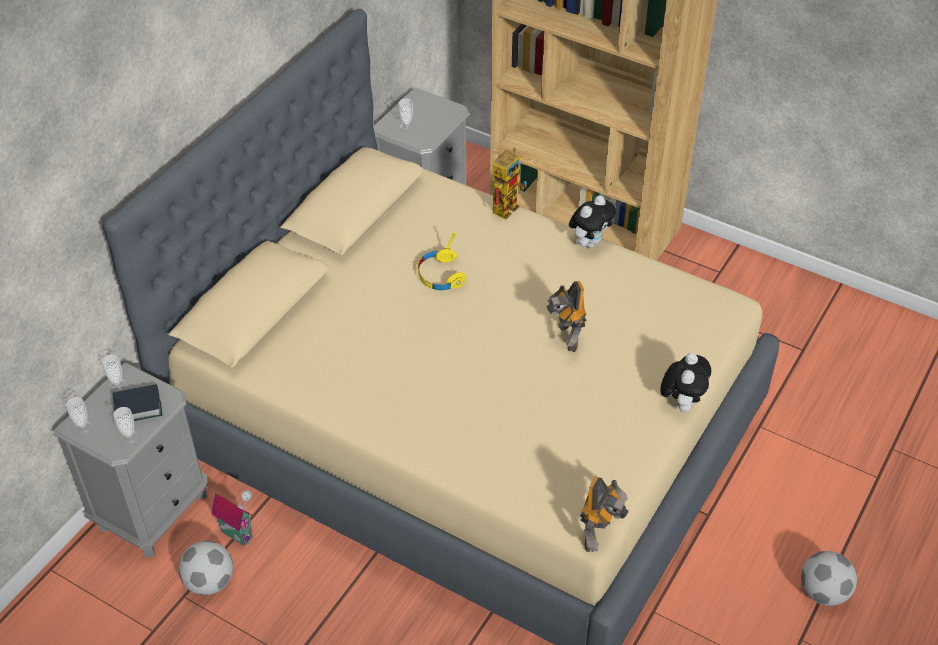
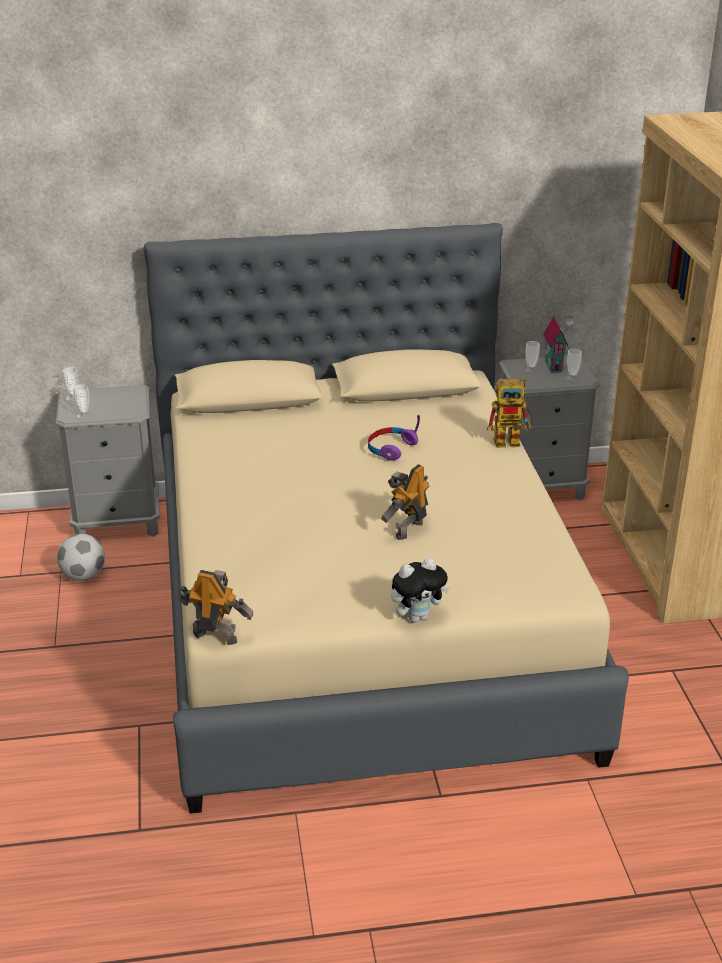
camera: 50 degrees right, 15 degrees down
cup [102,355,127,392] -> cup moved to [565,349,582,382]
book [112,384,162,421] -> none
toy house [211,490,253,546] -> toy house moved to [543,315,575,373]
yellow headphones [418,232,467,290] -> purple headphones [368,415,420,461]
plush toy [569,195,616,248] -> none
toy robot [580,476,629,552] -> toy robot turned 150 degrees counterclockwise [181,570,253,645]
football [801,551,857,606] -> none

